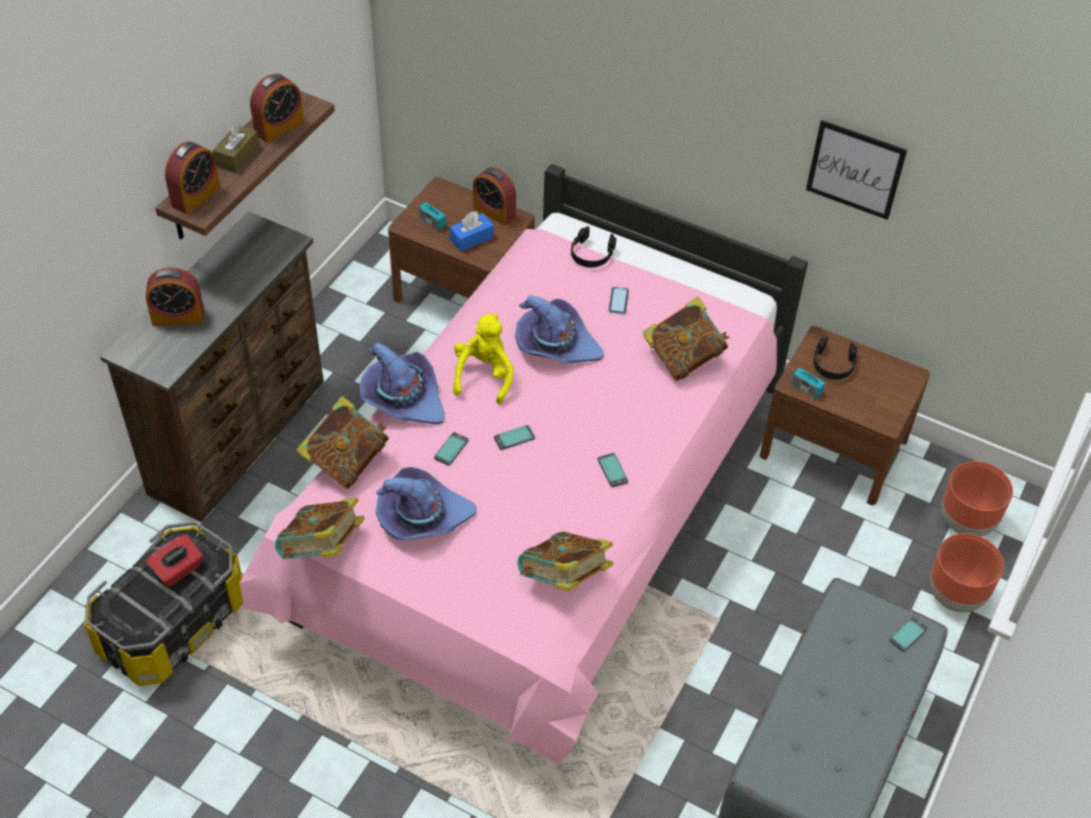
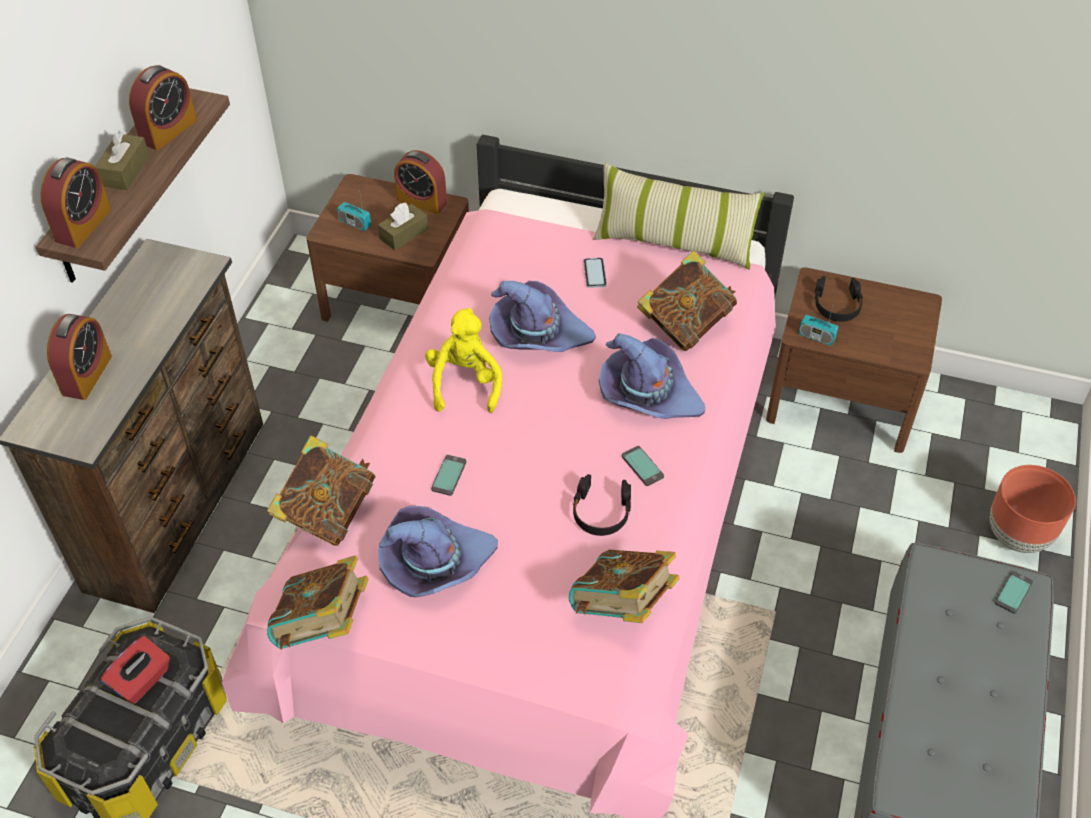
camera: 10 degrees left, 0 degrees up
alarm clock [146,267,204,326] -> alarm clock turned 60 degrees counterclockwise [47,314,112,400]
purple hat [360,343,445,424] -> purple hat moved to [599,333,705,419]
blue tissue box [449,212,494,252] -> brown tissue box [378,203,428,250]
phone [494,425,535,450] -> none
black headphones [571,226,616,268] -> black headphones moved to [573,474,631,536]
picture [806,120,907,220] -> none
brown planter [941,461,1013,537] -> none
none -> pillow [593,163,764,270]

